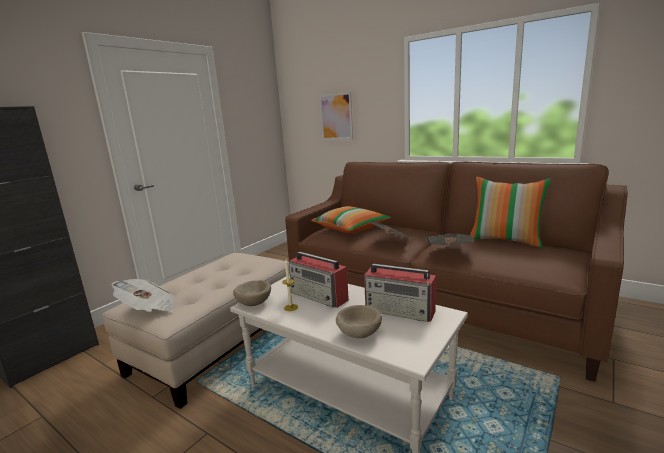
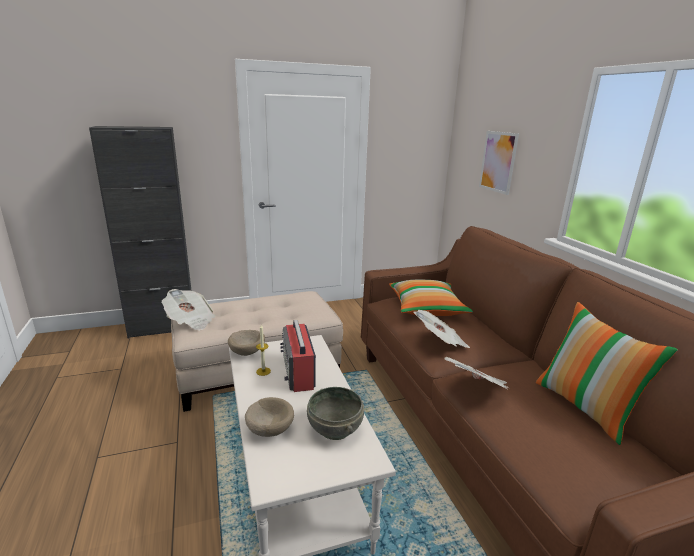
camera: 35 degrees right, 5 degrees up
radio [364,264,436,322] -> grey bowl [307,387,364,440]

